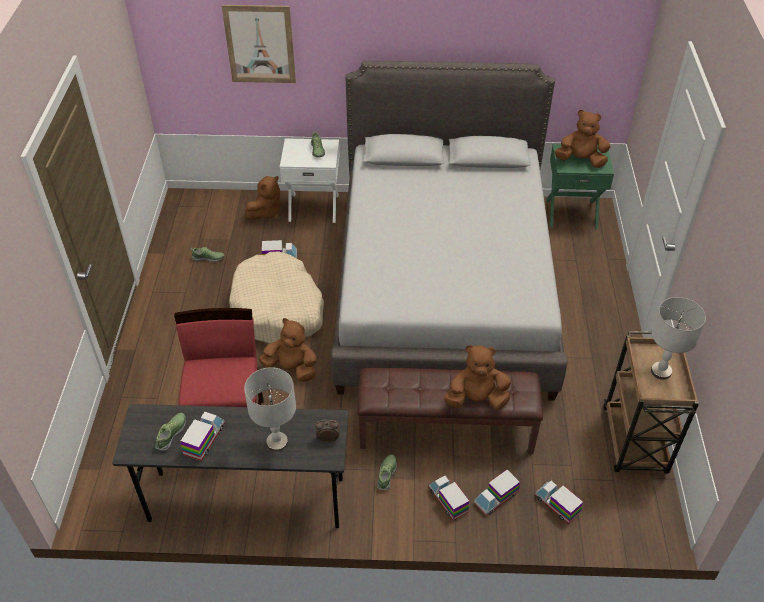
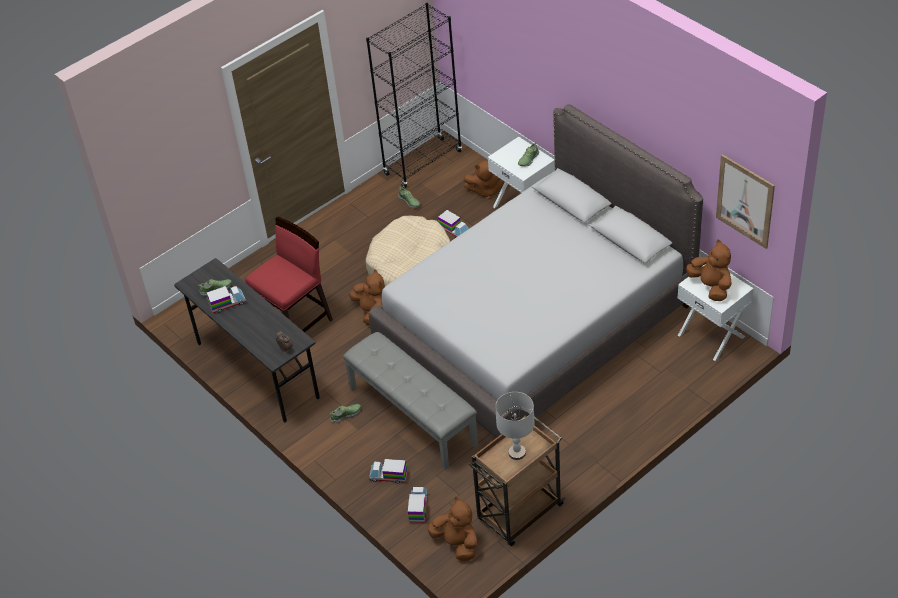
camera: 50 degrees right, 0 degrees up
picture [222,5,296,83] -> picture moved to [716,154,775,249]
grey table lamp [244,367,296,452] -> none
brown bench [357,367,543,454] -> grey bench [343,332,478,470]
toy truck [429,476,469,521] -> none
brown plush toy [444,345,511,410] -> brown plush toy moved to [428,497,478,561]
green nightstand [546,144,614,229] -> white nightstand [677,264,754,361]
none -> black bookcase [366,3,462,188]

